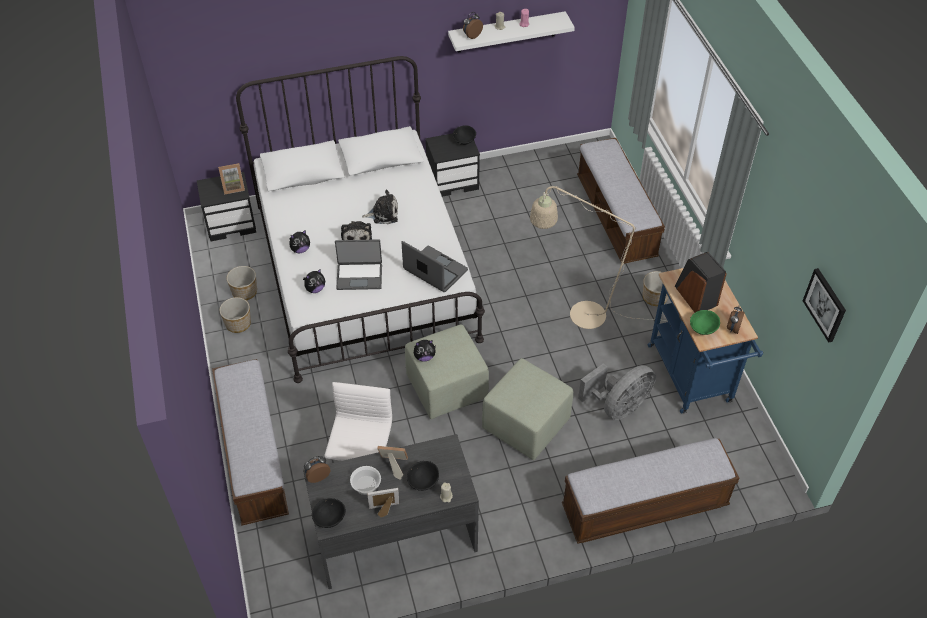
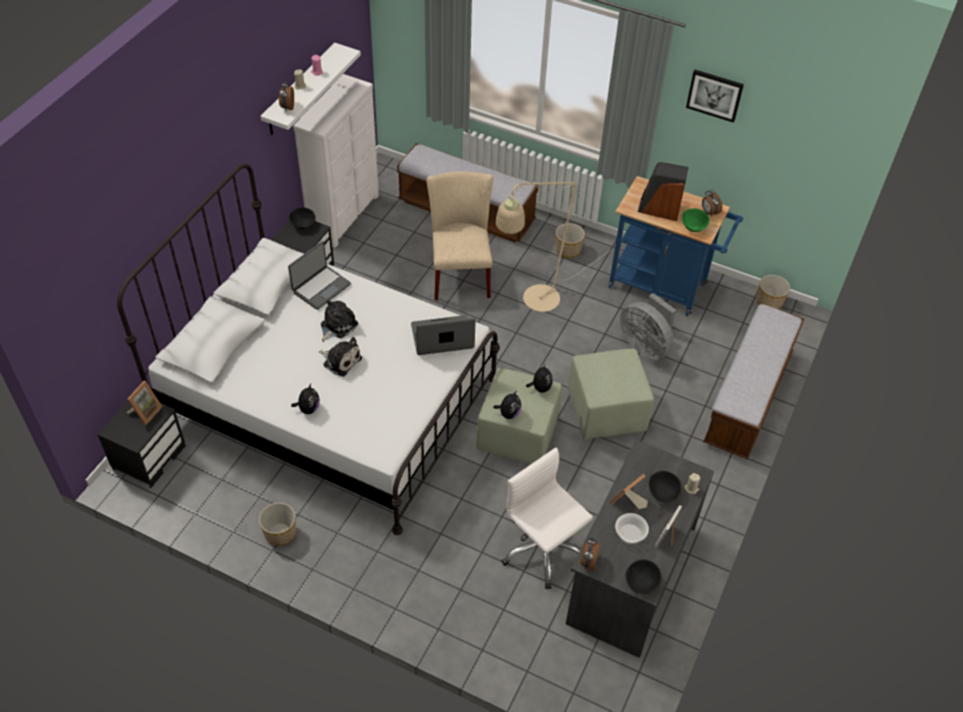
camera: 50 degrees left, 0 degrees up
bench [212,359,289,526] -> none
planter [227,266,257,300] -> planter moved to [757,275,790,309]
plush toy [303,269,325,293] -> plush toy moved to [526,364,553,393]
laptop [335,240,382,290] -> laptop moved to [288,241,351,310]
grey fan [578,363,656,420] -> grey fan turned 135 degrees clockwise [620,293,676,360]
picture [803,268,846,343] -> picture moved to [686,70,744,123]
none -> white dresser [293,74,379,248]
none -> beige chair [426,171,493,300]

